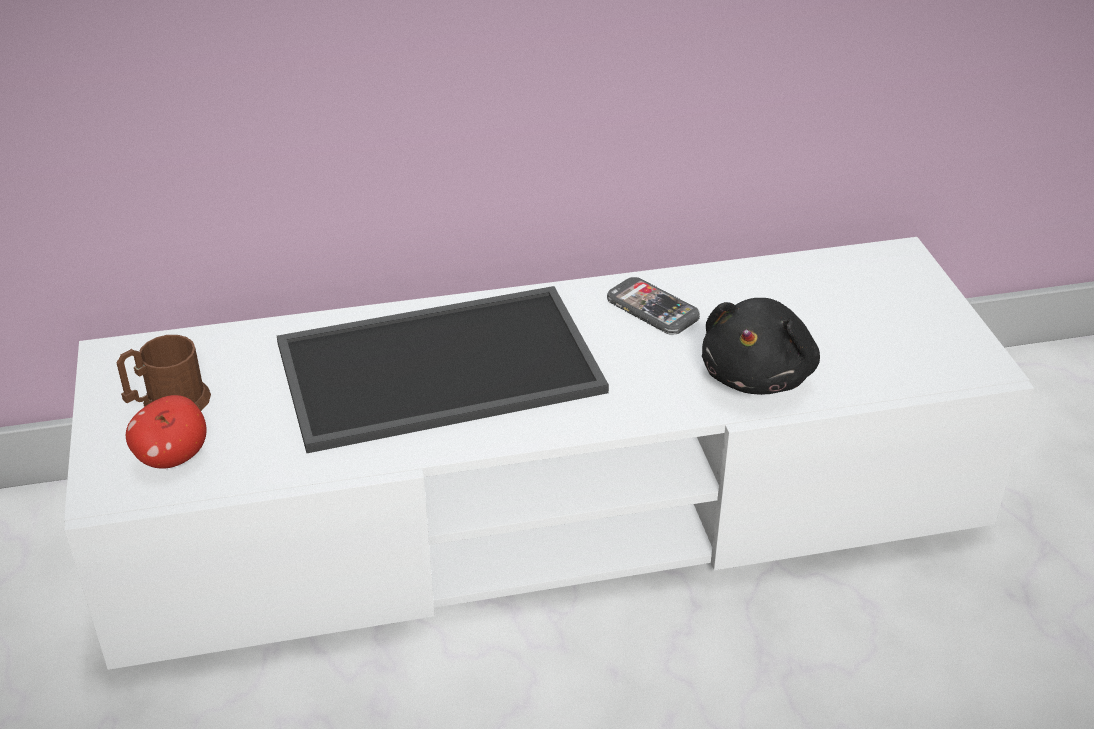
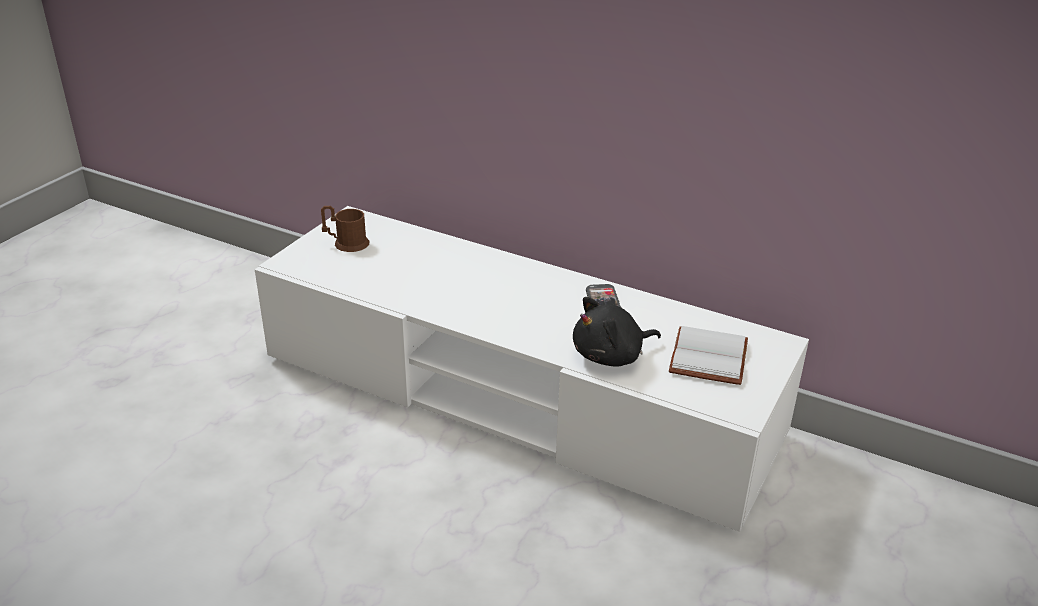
camera: 40 degrees right, 5 degrees down
apple [126,395,207,469] -> none
tray [277,286,609,453] -> none
none -> white book [669,326,748,385]

